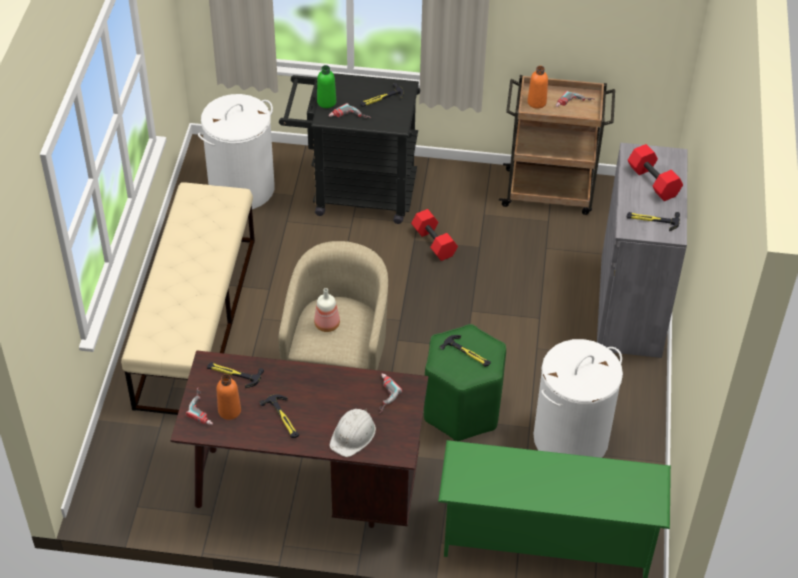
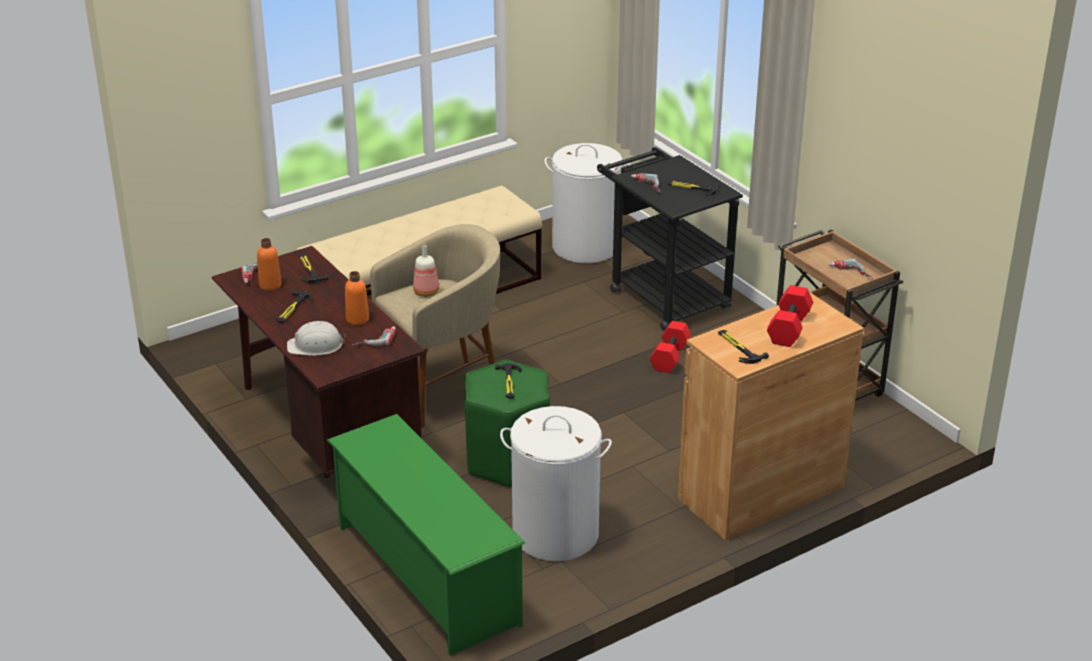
camera: 50 degrees right, 15 degrees down
green bottle [317,65,336,108] -> none
orange bottle [527,66,548,109] -> orange bottle moved to [345,271,369,325]
grey cabinet [597,143,687,358] -> brown cabinet [678,293,864,541]

